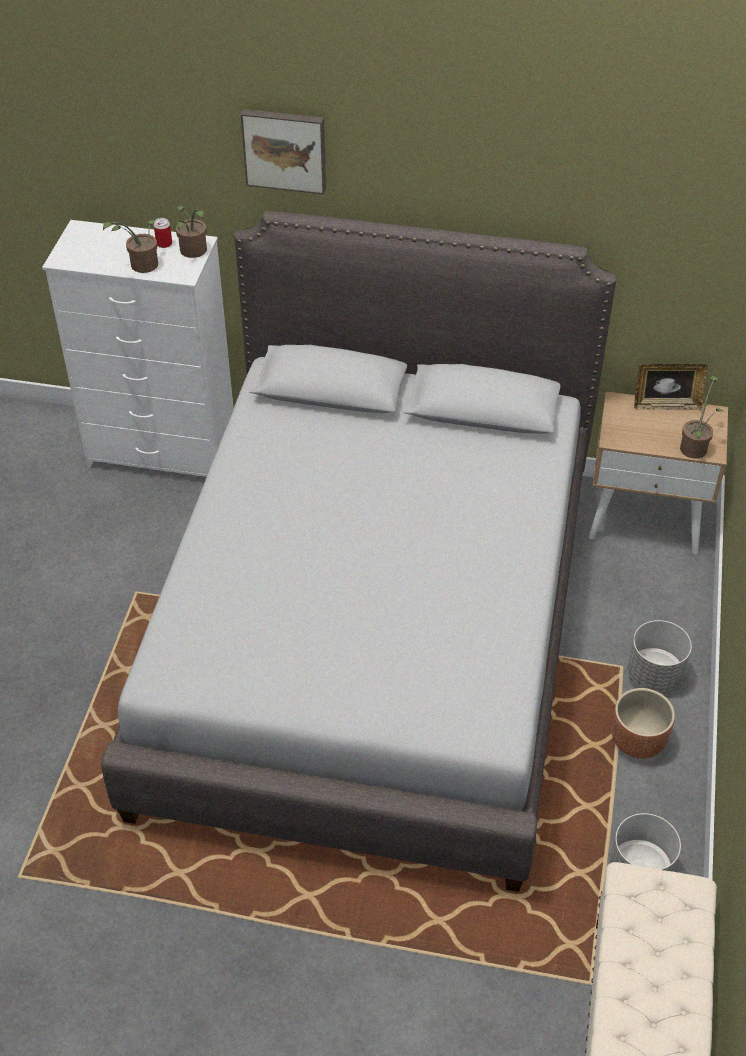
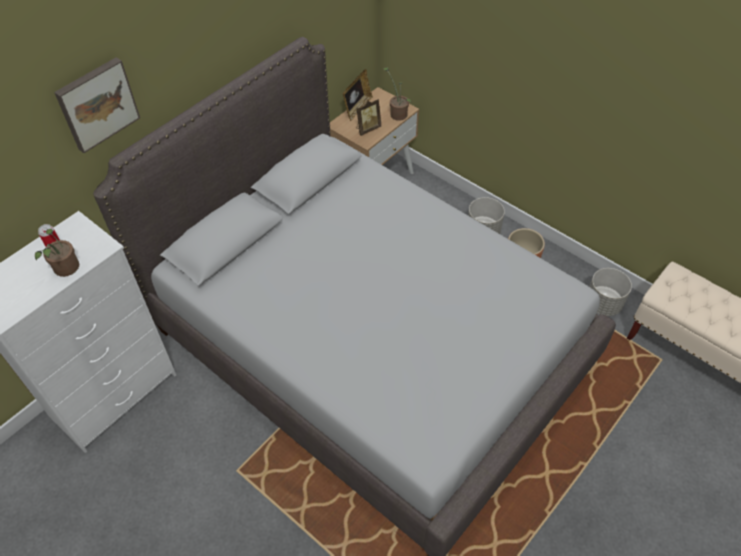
camera: 60 degrees left, 5 degrees up
potted plant [176,206,207,258] -> none
none -> picture frame [356,99,381,136]

